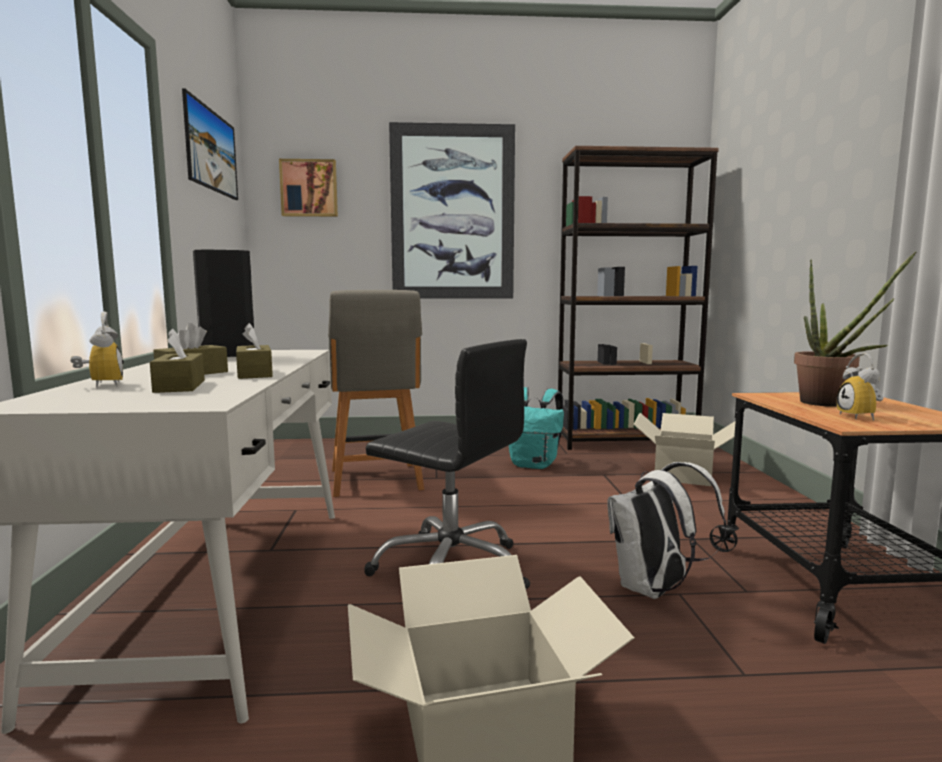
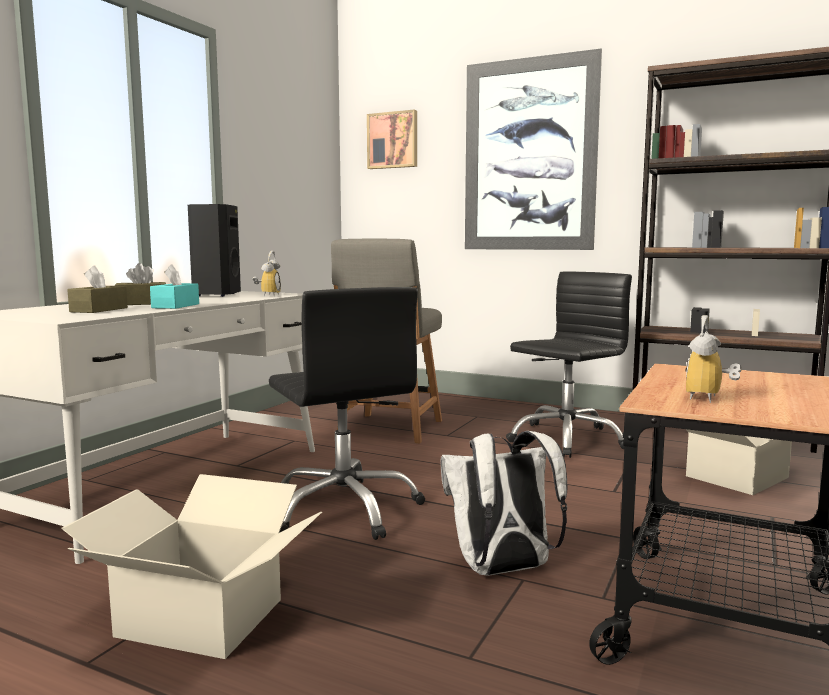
camera: 30 degrees right, 0 degrees up
alarm clock [71,312,124,387] -> alarm clock moved to [253,251,281,296]
picture [182,89,238,200] -> none
brown tissue box [236,323,273,379] -> turquoise tissue box [150,264,199,309]
turquoise backpack [509,387,564,469] -> black office chair [506,272,632,458]
potted plant [794,252,916,407] -> none

